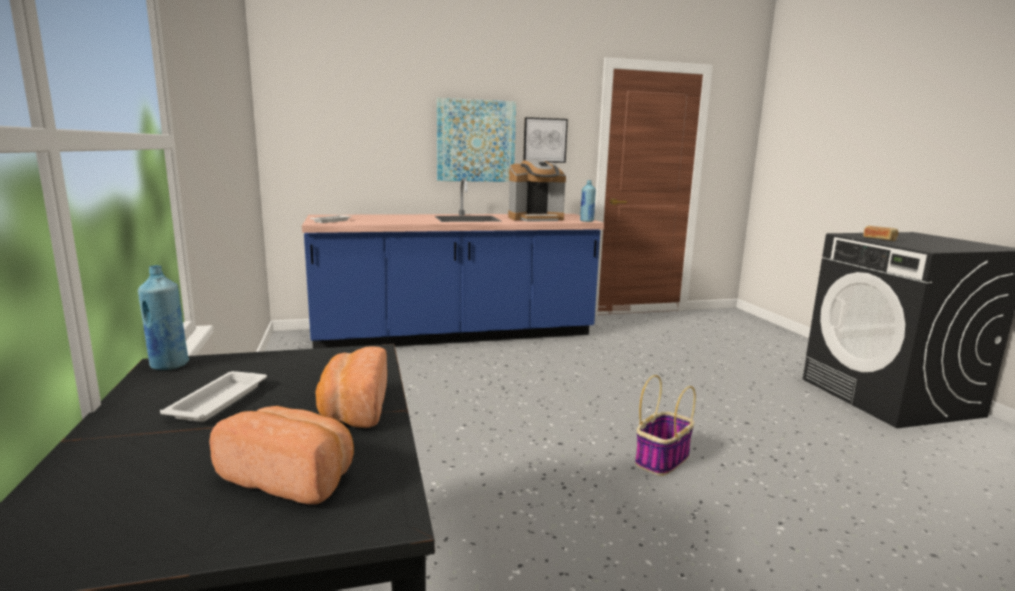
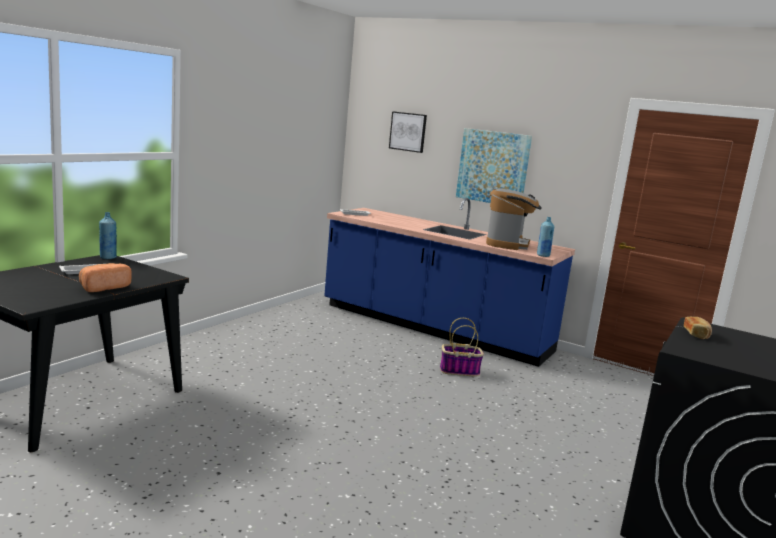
camera: 45 degrees right, 0 degrees up
bread [209,406,354,504] -> none
coffee machine [508,159,566,222] -> coffee machine turned 105 degrees counterclockwise [486,189,542,250]
picture [523,117,568,163] -> picture moved to [389,111,427,153]
basket [635,375,696,476] -> basket moved to [440,318,484,376]

